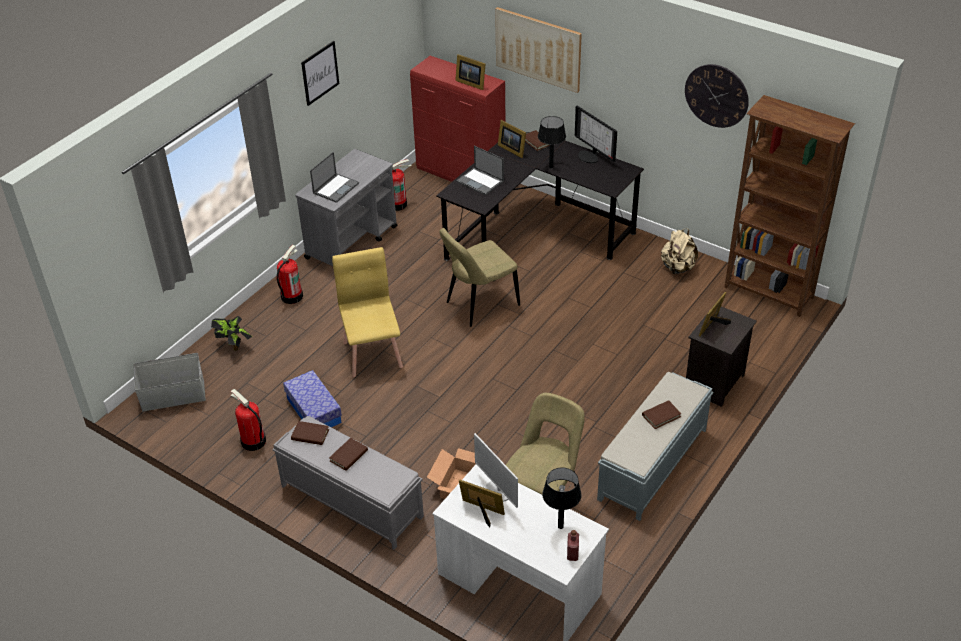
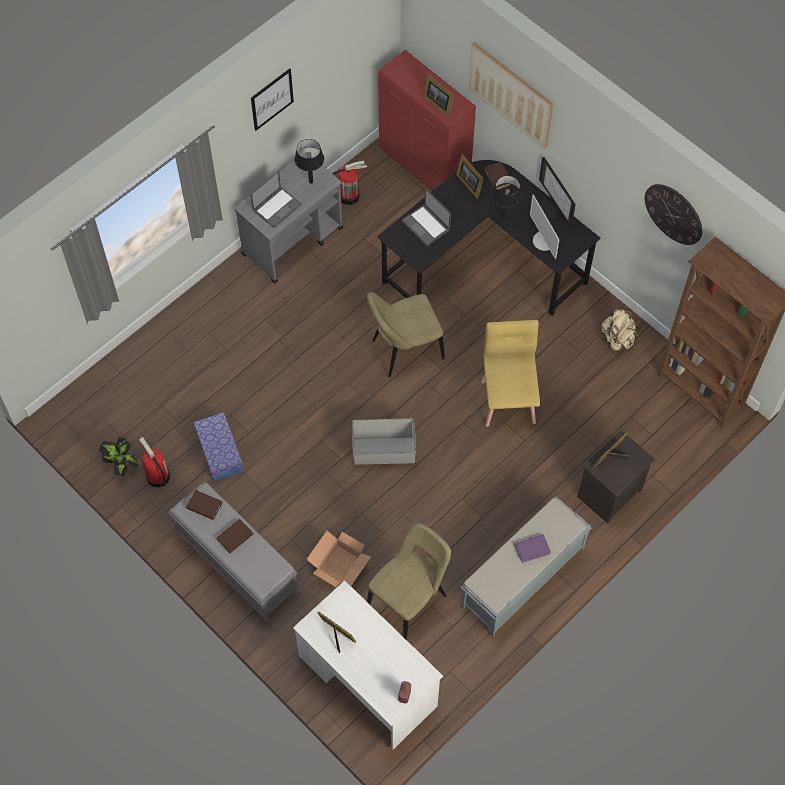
camera: 10 degrees right, 20 degrees up
grey storage box [134,353,206,411] -> grey storage box moved to [352,418,416,465]
potted plant [211,316,252,351] -> potted plant moved to [99,438,139,476]
fire extinguisher [276,245,303,304] -> none
yellow chair [332,247,403,377] -> yellow chair moved to [481,320,540,427]
monitor [474,433,518,508] -> monitor moved to [530,194,560,259]
black table lamp [542,467,581,529] -> black table lamp moved to [295,139,324,184]
brown book [642,400,682,429] -> purple book [515,534,551,563]

